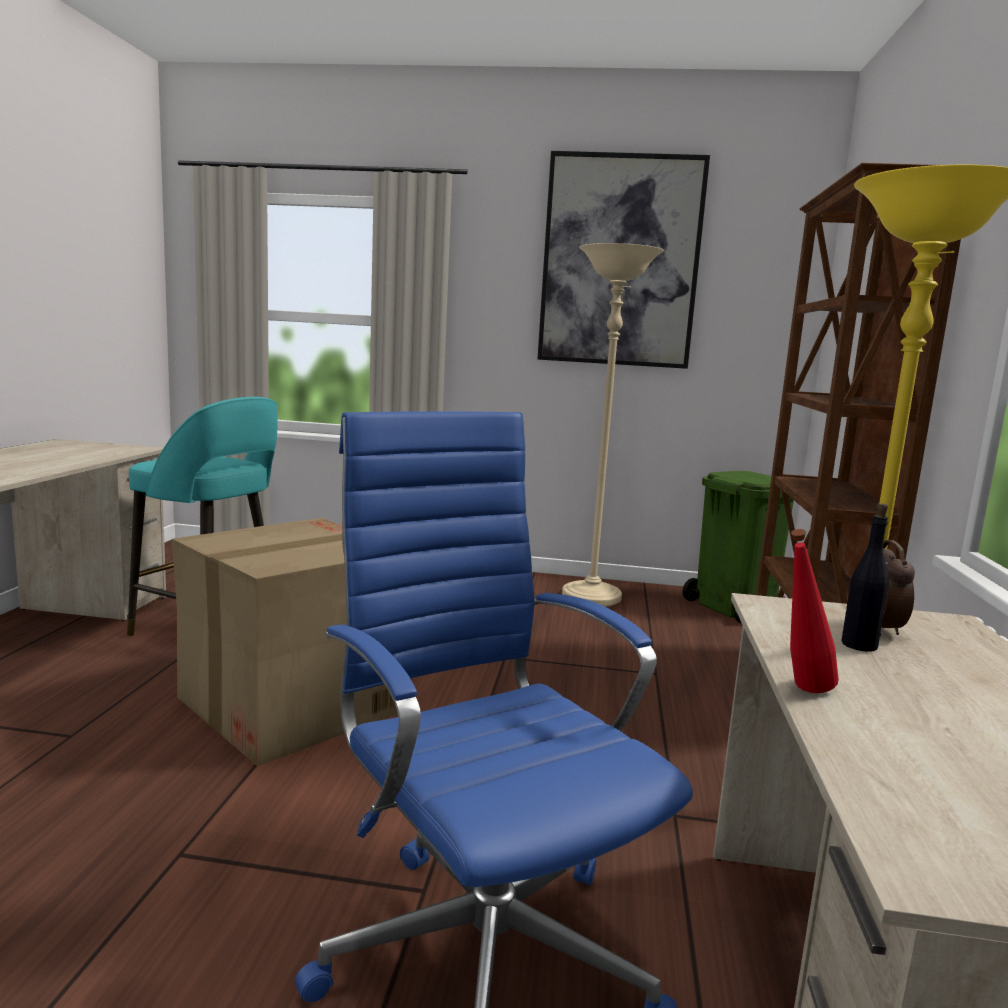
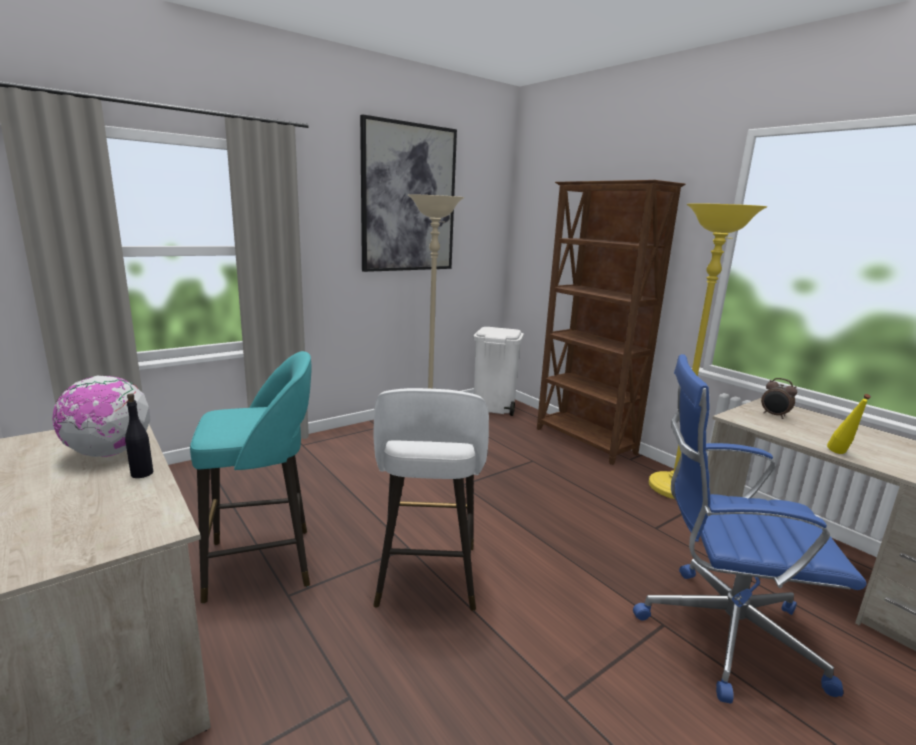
camera: 45 degrees left, 5 degrees up
cardboard box [172,518,398,766] -> white stool [373,388,489,611]
green trash can [682,471,794,624] -> white trash can [473,327,524,416]
red bottle [790,529,839,693] -> yellow bottle [827,394,871,454]
black bottle [841,503,889,652] -> black bottle moved to [125,394,153,478]
none -> globe [53,376,150,457]

